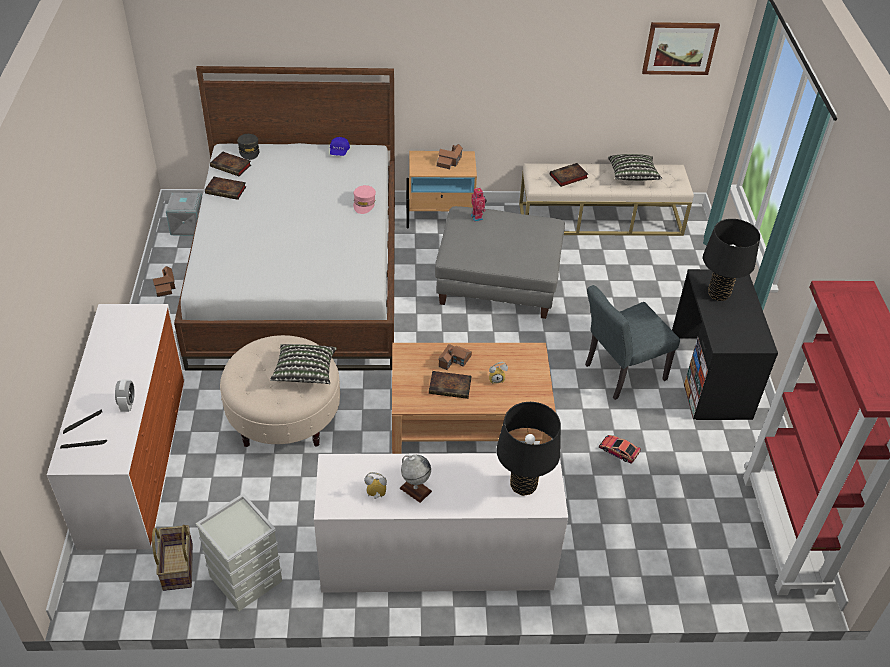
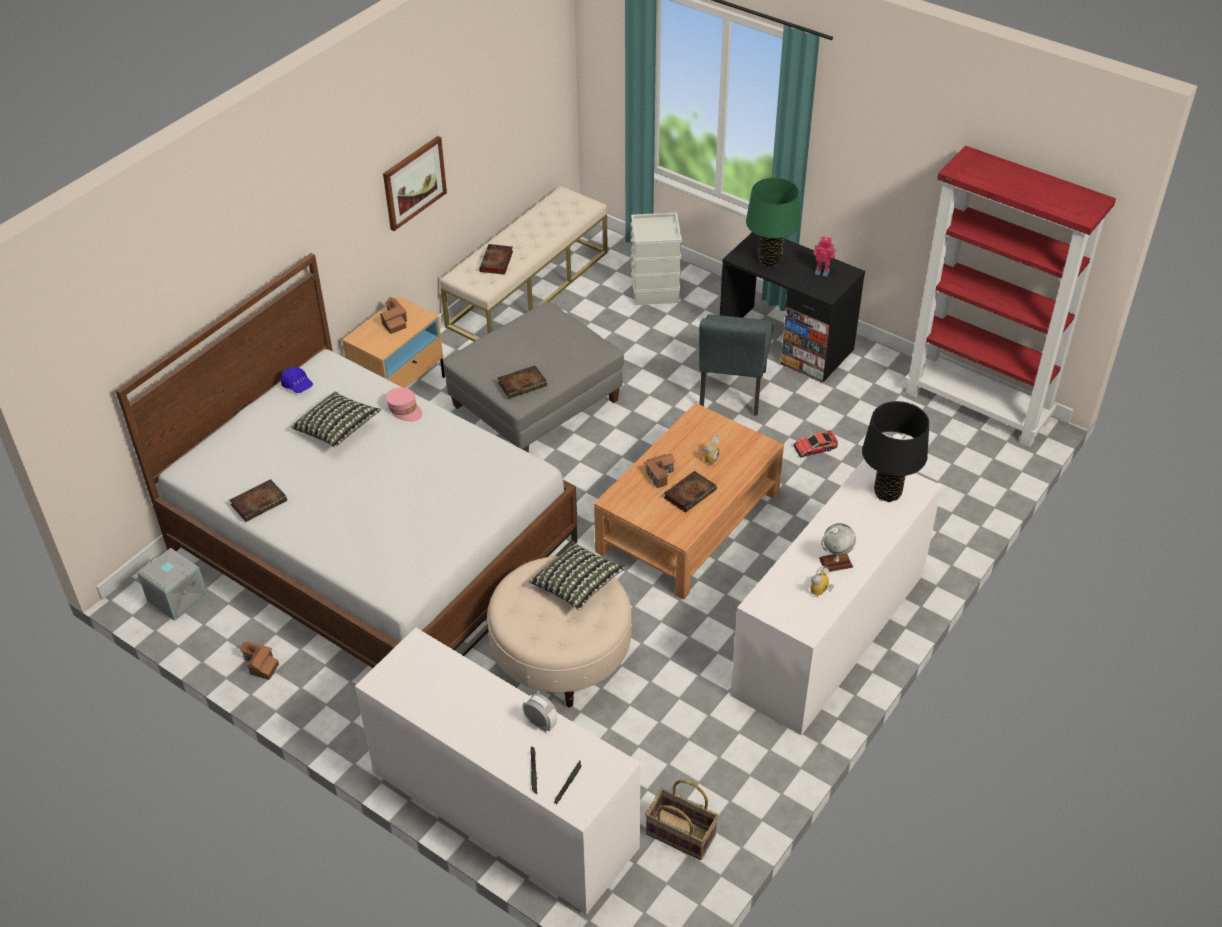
camera: 50 degrees left, 0 degrees up
grey storage box [196,493,282,611] -> grey storage box moved to [631,212,682,305]
book [210,152,251,176] -> book moved to [497,366,547,398]
grey cap [237,134,260,160] -> none
toy robot [470,188,487,222] -> toy robot moved to [813,236,836,276]
pillow [608,154,662,181] -> pillow moved to [291,391,381,447]
picture [642,22,720,75] -> picture moved to [383,136,447,231]
black table lamp [703,219,760,301] -> green table lamp [746,178,800,267]

